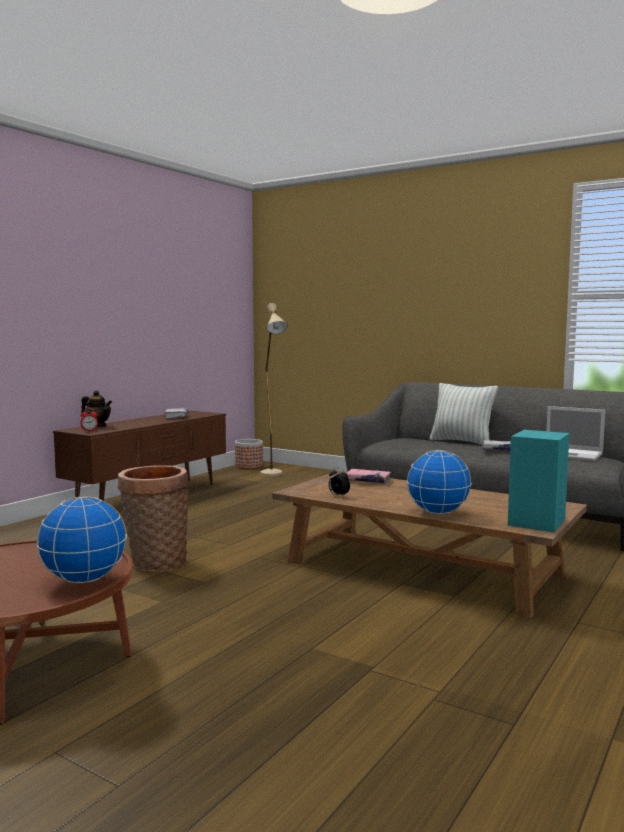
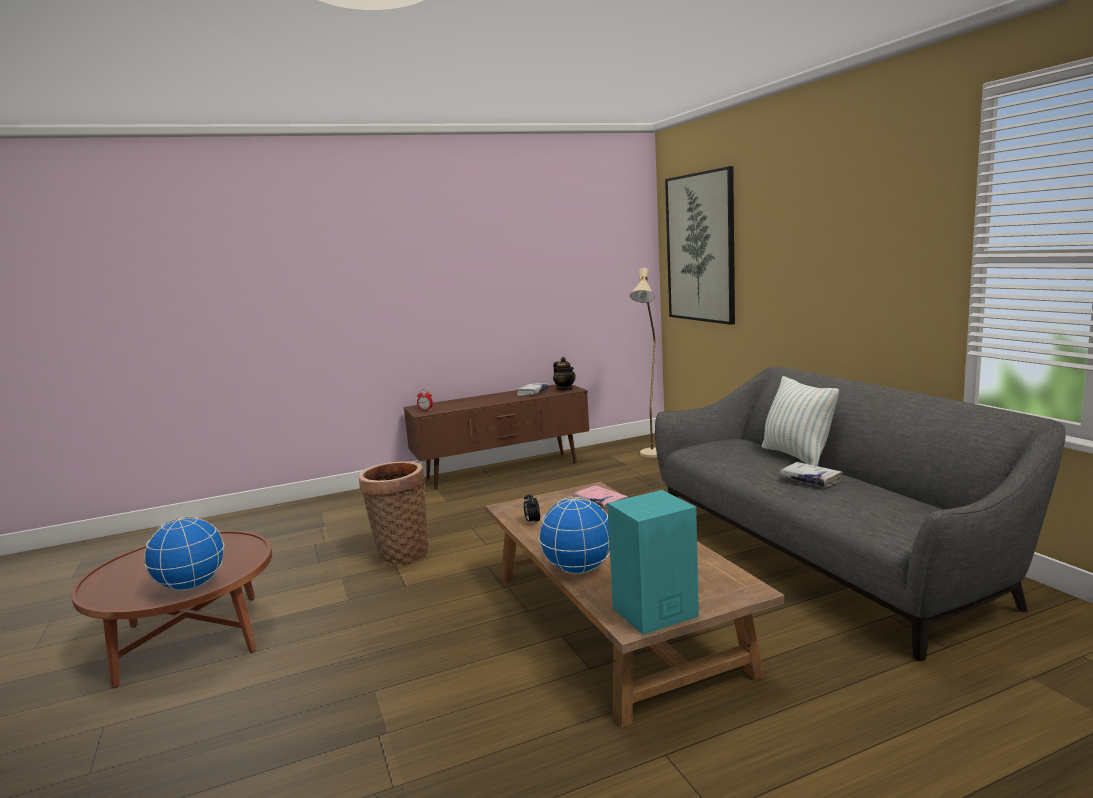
camera: 35 degrees right, 5 degrees up
teapot [81,390,112,427] -> teapot moved to [553,357,576,390]
planter [235,439,263,469] -> none
laptop [547,406,605,461] -> none
none -> picture [665,166,735,325]

